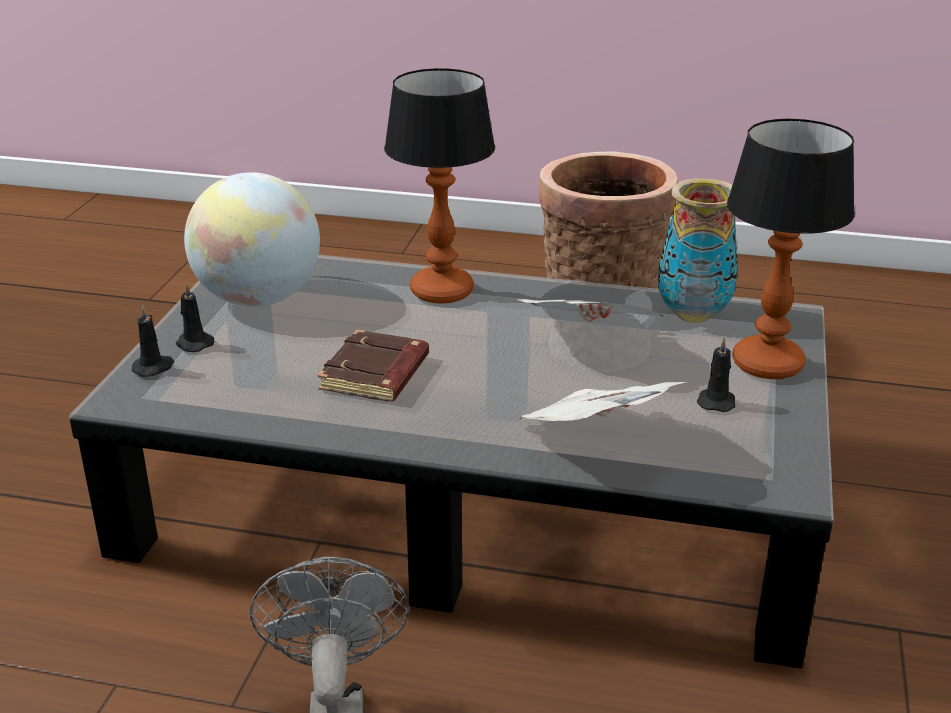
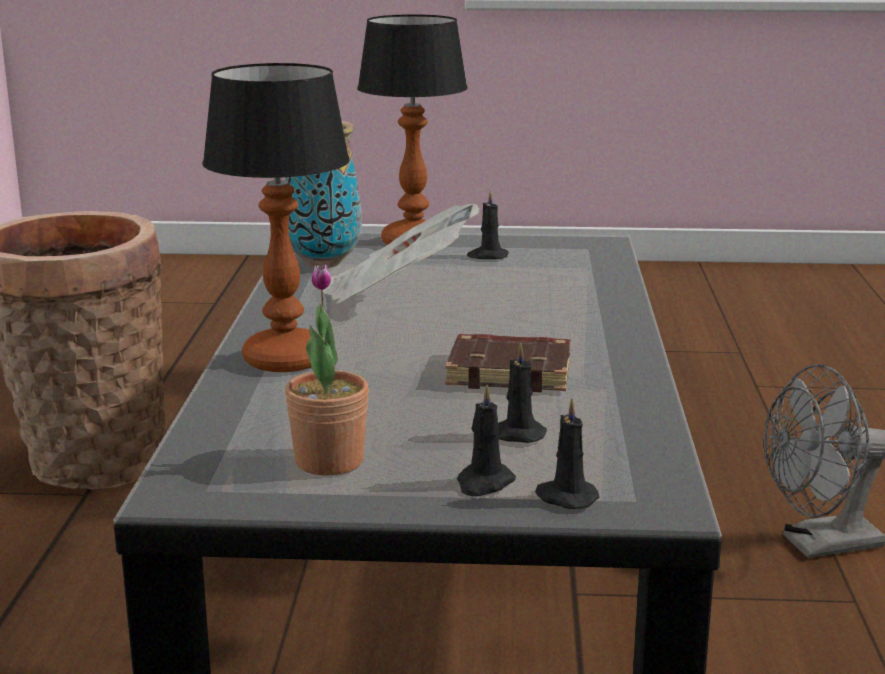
camera: 100 degrees left, 10 degrees down
globe [184,172,320,307] -> potted plant [285,264,369,476]
newspaper [515,382,687,421] -> none
none -> black candle [498,343,547,443]

